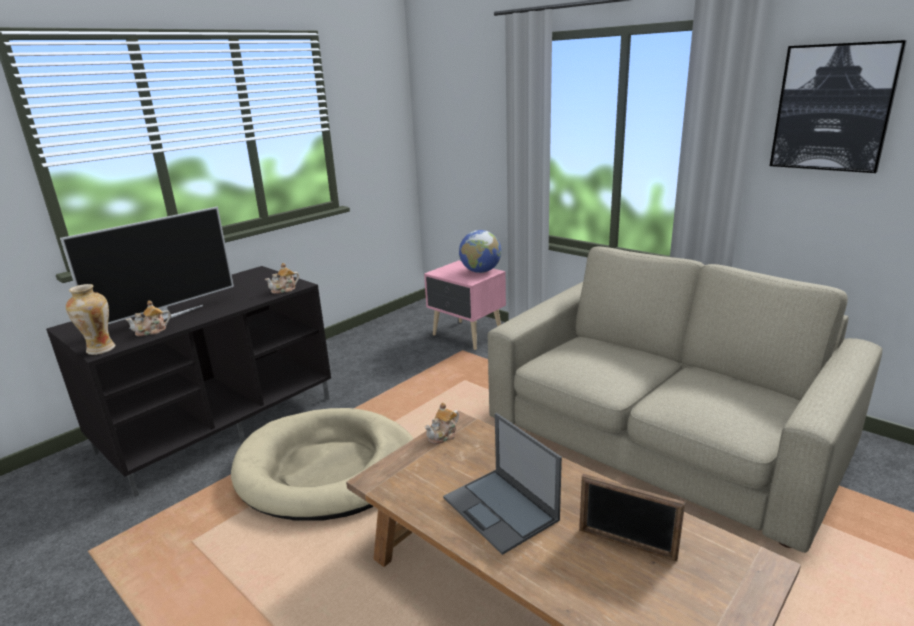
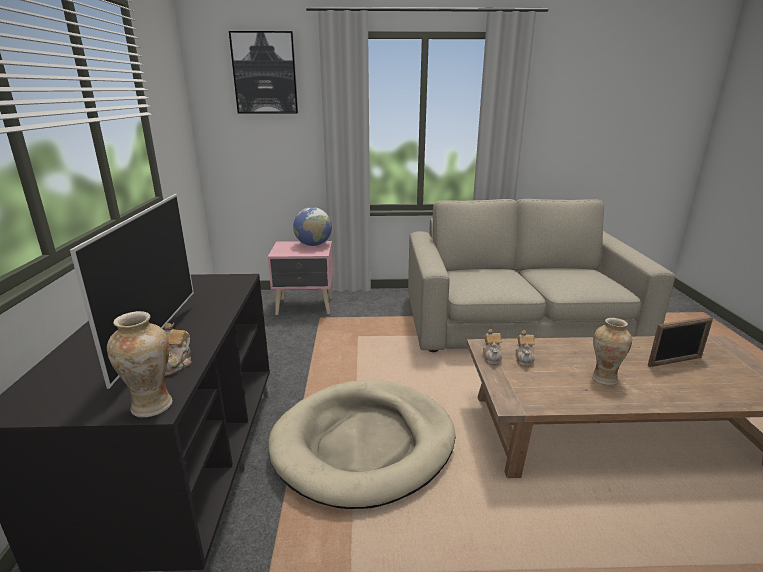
camera: 45 degrees left, 0 degrees up
teapot [265,263,299,294] -> teapot moved to [515,330,535,366]
laptop [443,413,562,555] -> vase [591,318,632,385]
picture [770,40,907,173] -> picture moved to [229,31,298,114]

